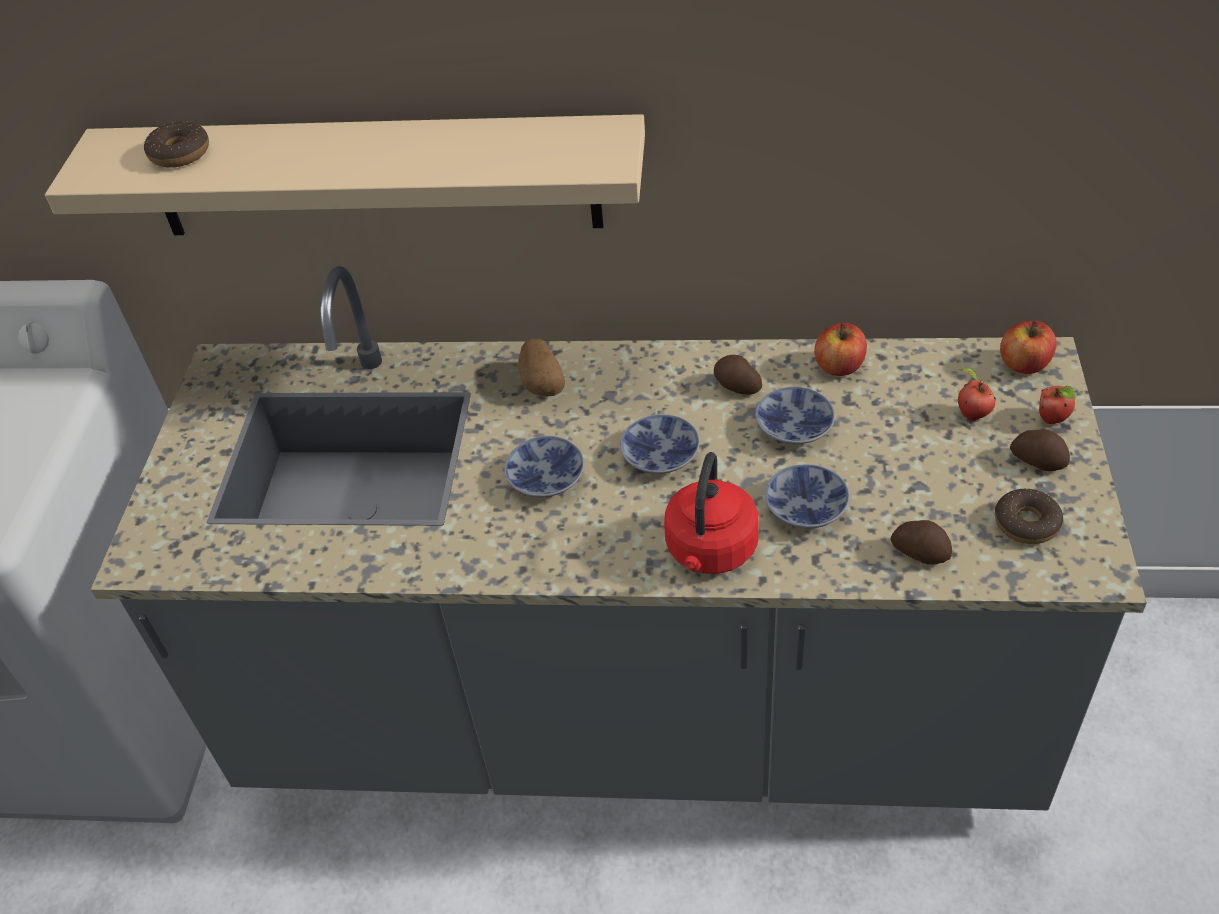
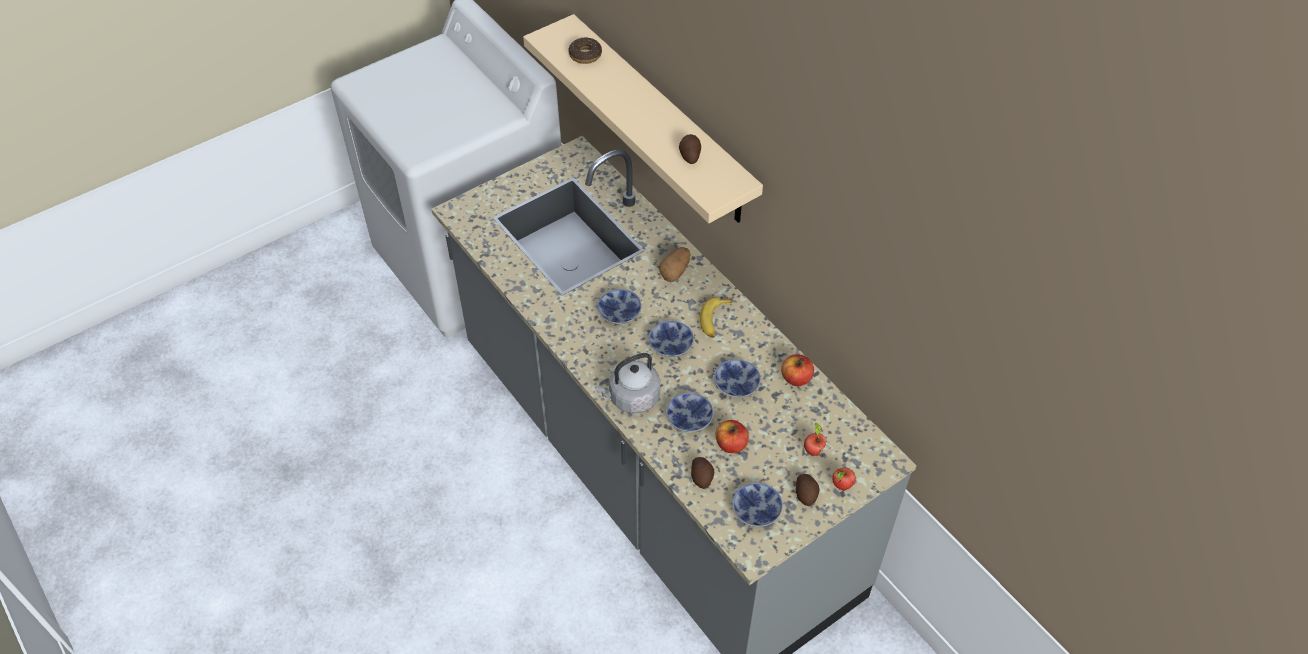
camera: 45 degrees right, 5 degrees up
red kettle [664,452,759,574] -> grey kettle [595,353,660,413]
potato [714,355,762,395] -> potato moved to [679,134,701,164]
donut [995,489,1063,544] -> bowl [732,483,783,527]
apple [1000,321,1057,374] -> apple moved to [716,420,749,453]
none -> banana [700,297,733,338]

